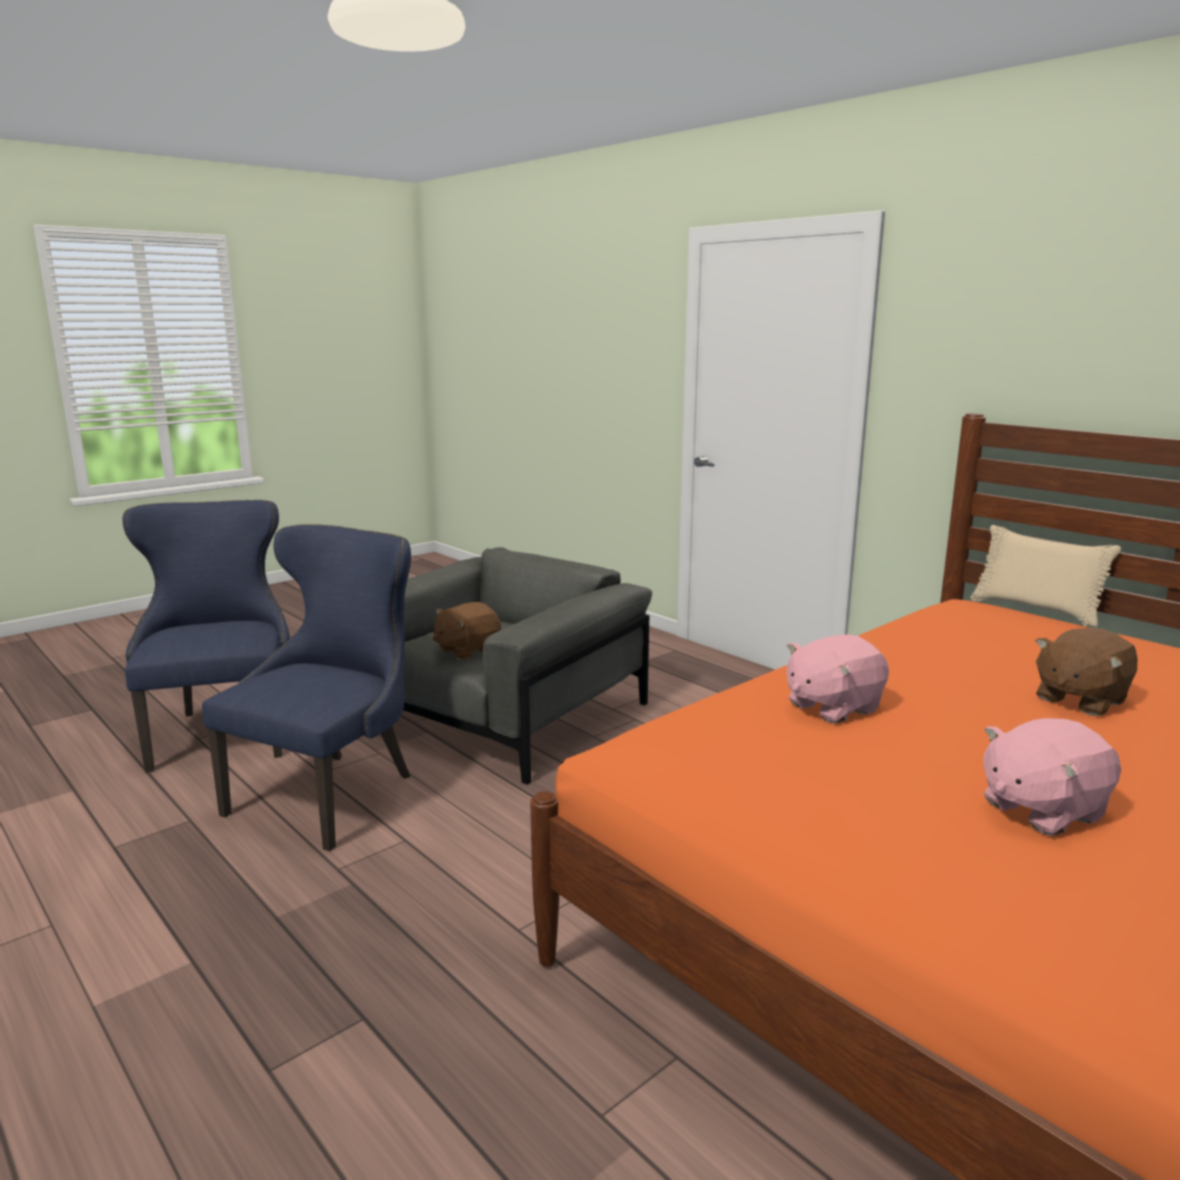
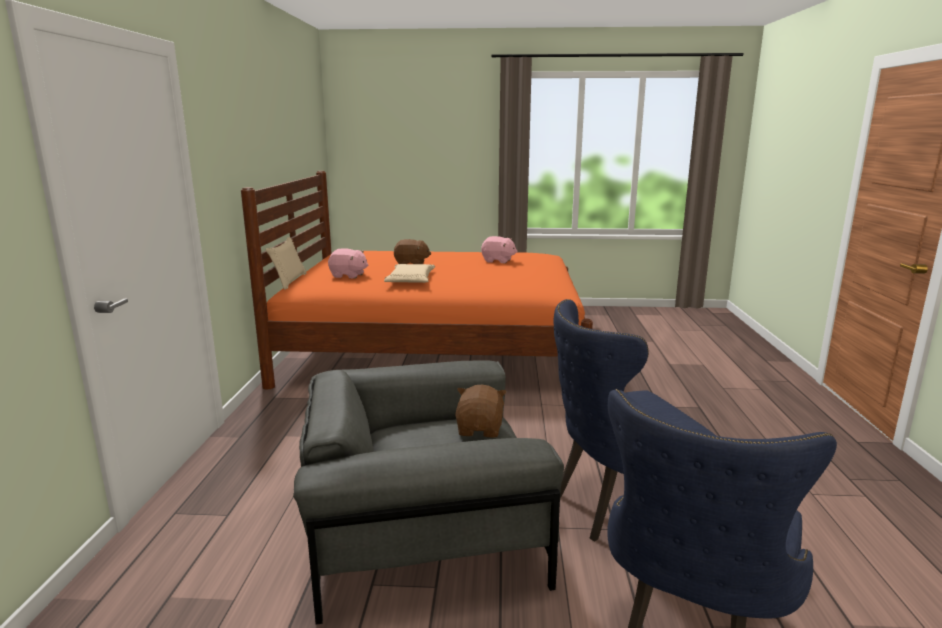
camera: 135 degrees left, 0 degrees up
brown plush toy [433,602,501,660] -> brown plush toy turned 90 degrees counterclockwise [455,385,507,438]
pink plush toy [787,634,889,723] -> pink plush toy moved to [328,249,368,279]
none -> beige pillow [384,264,435,283]

